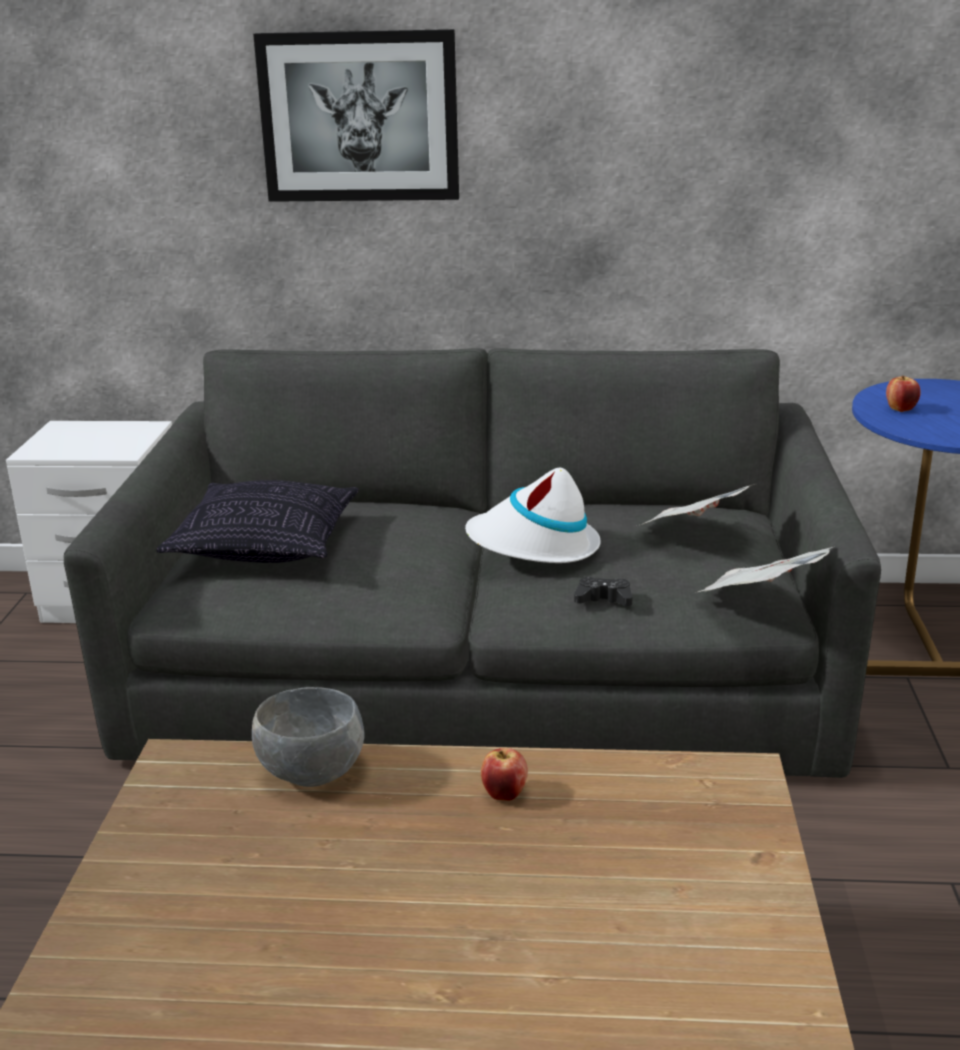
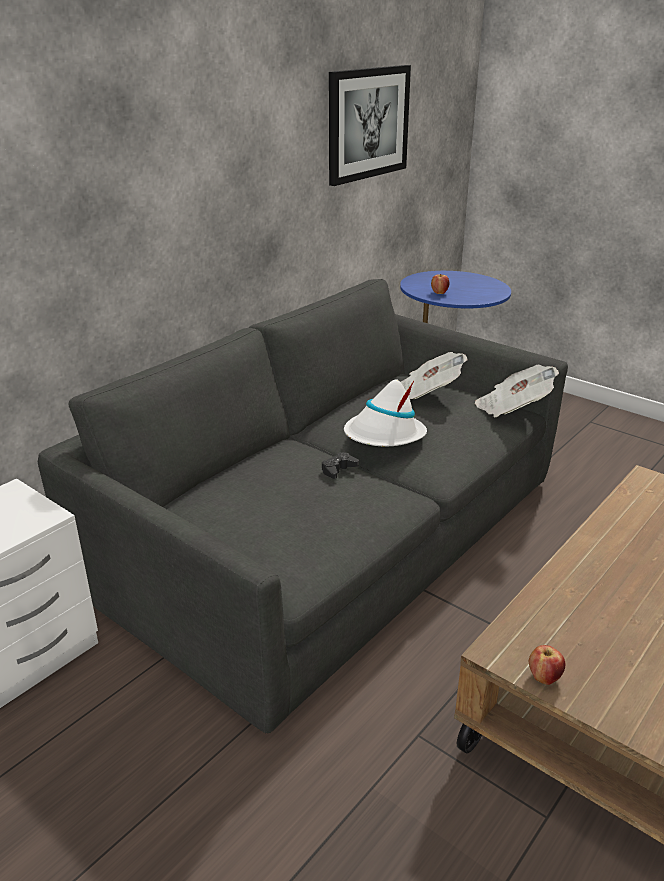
camera: 55 degrees left, 5 degrees up
pillow [156,480,358,563] -> none
grey bowl [252,687,364,787] -> none
picture [253,29,459,202] -> picture moved to [329,65,411,186]
apple [481,748,528,801] -> apple moved to [529,645,565,685]
black game controller [574,577,633,606] -> black game controller moved to [322,452,359,479]

